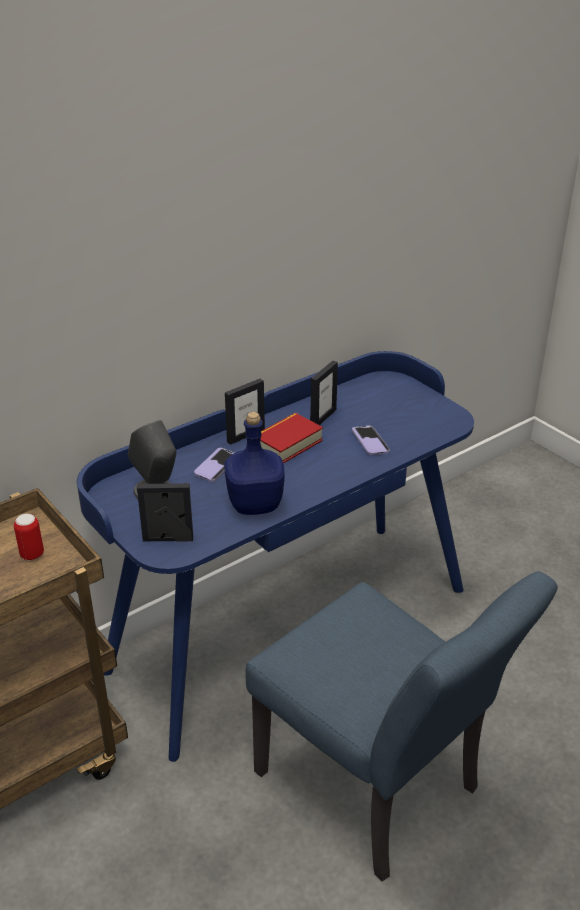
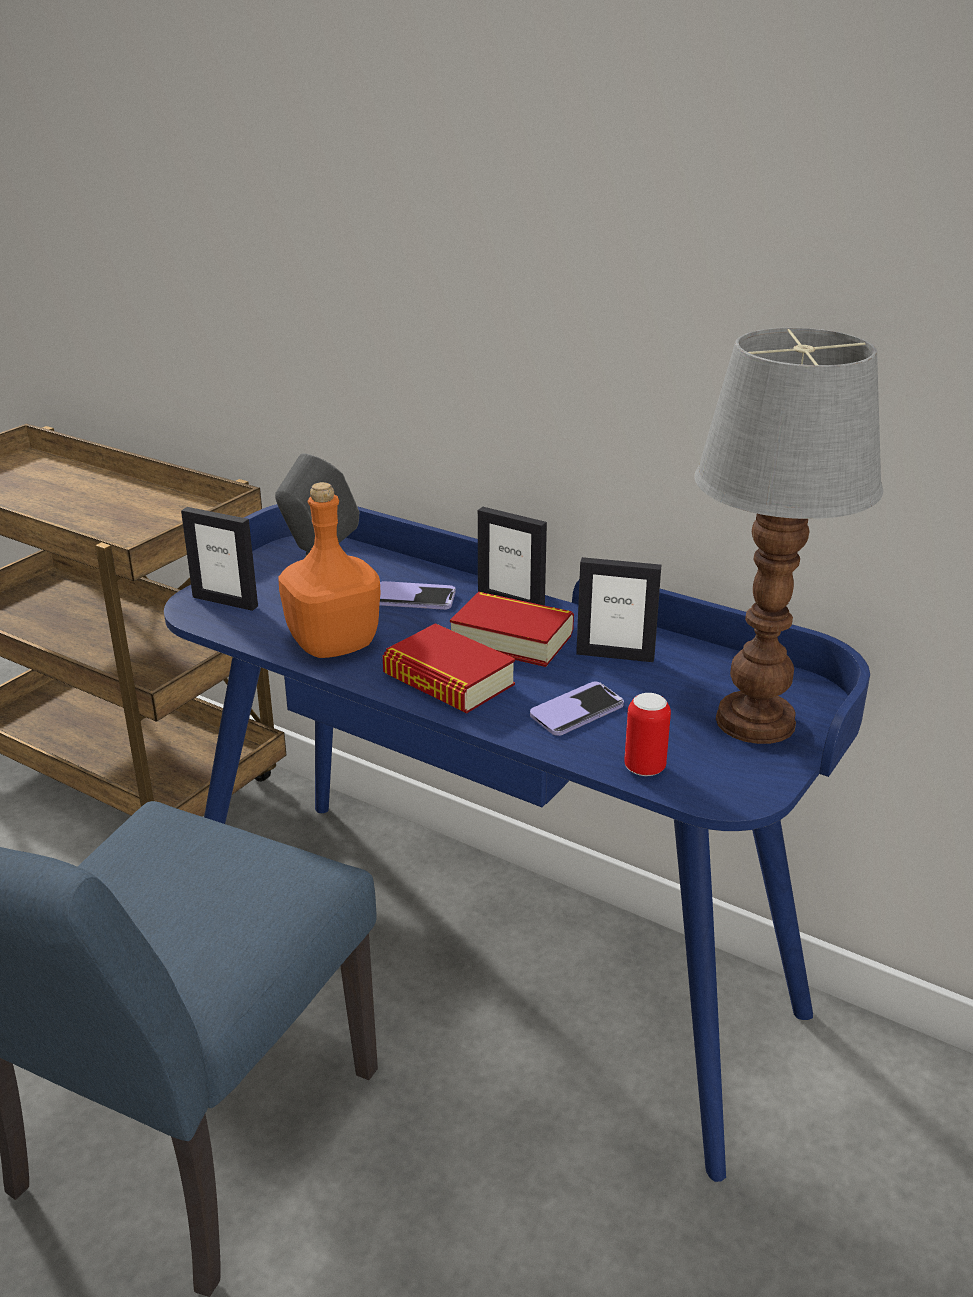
camera: 70 degrees right, 5 degrees down
can [14,514,44,561] -> can moved to [624,693,671,776]
picture frame [137,483,193,542] -> picture frame turned 135 degrees clockwise [181,507,258,611]
blue bottle [225,412,285,515] -> orange bottle [278,482,380,658]
none -> book [382,623,515,713]
none -> table lamp [694,328,883,744]

